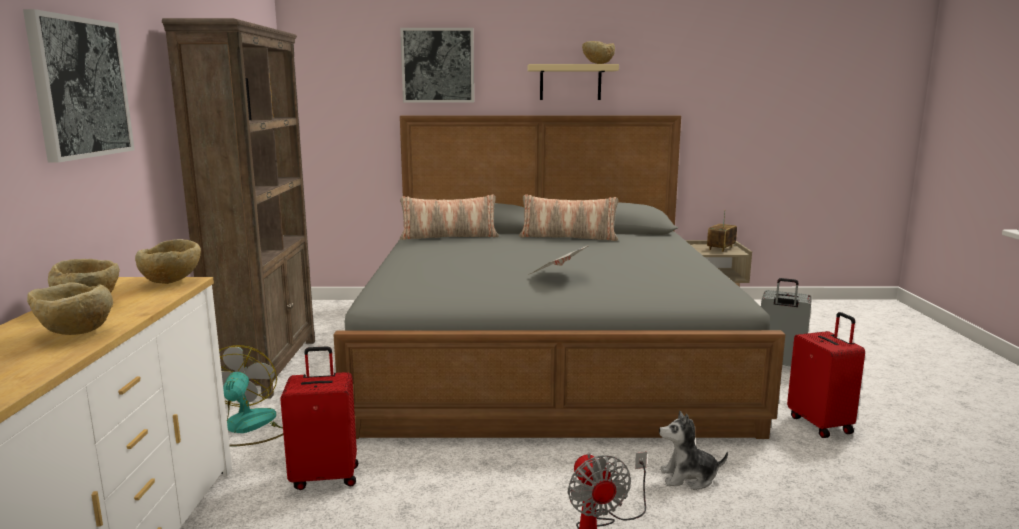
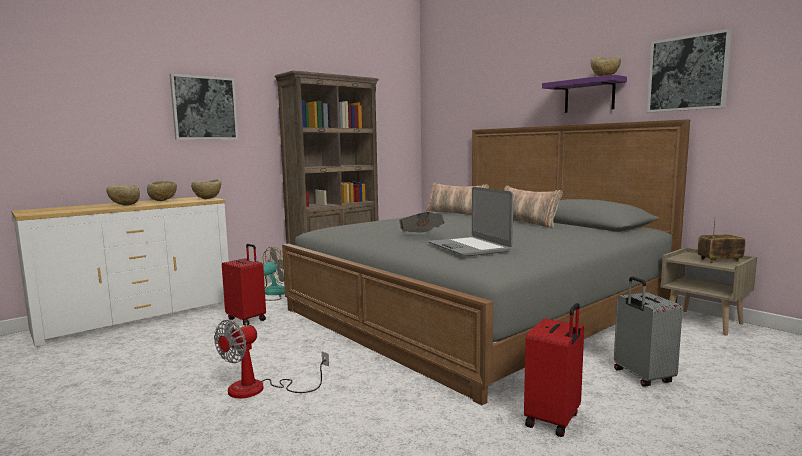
camera: 50 degrees right, 5 degrees down
picture [400,28,474,103] -> picture moved to [647,29,732,113]
beige shelf [528,64,619,100] -> purple shelf [542,74,627,113]
plush toy [659,411,728,490] -> none
none -> laptop [428,187,513,256]

